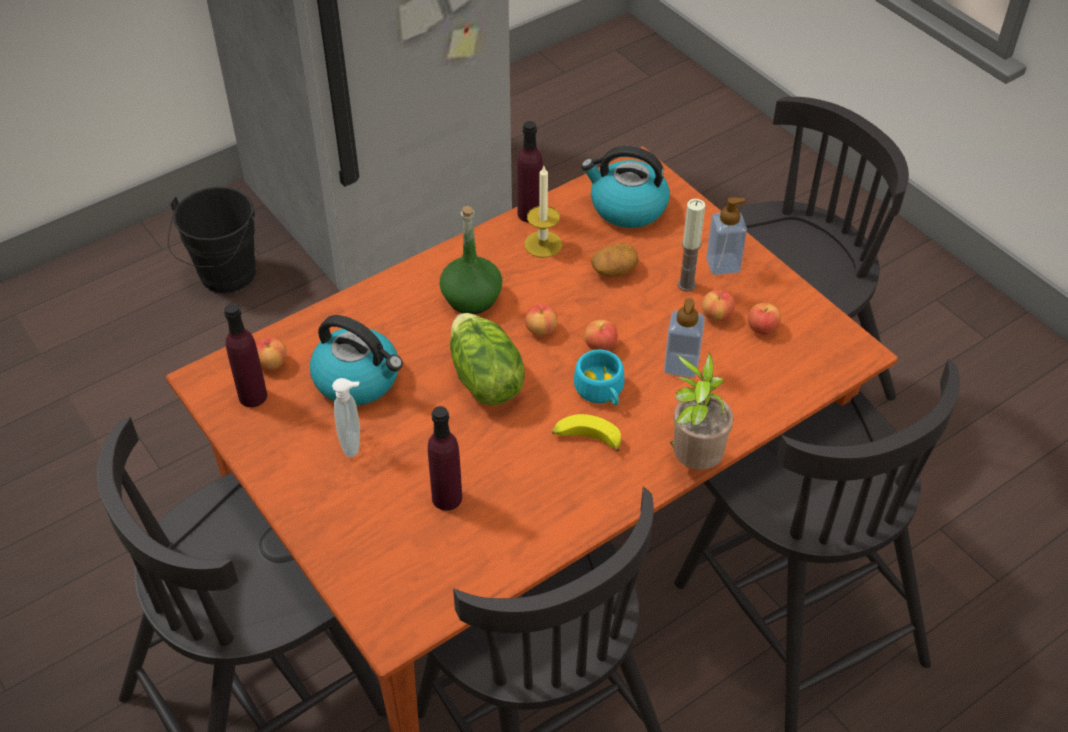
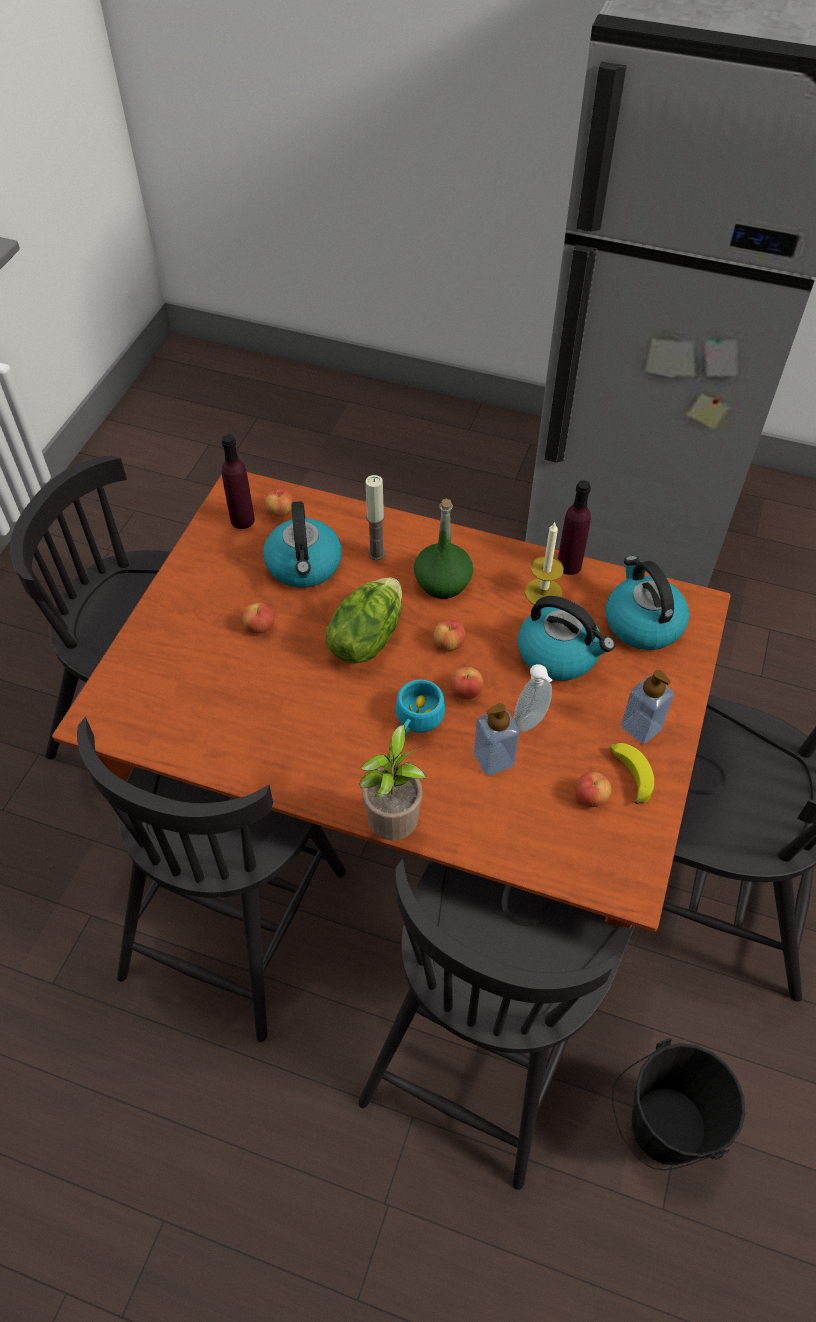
camera: 55 degrees right, 5 degrees up
black bucket [168,186,256,293] -> black bucket moved to [612,1038,745,1170]
soap dispenser [332,378,360,457] -> soap dispenser moved to [513,664,552,732]
purple bottle [428,406,462,511] -> none
banana [552,414,621,451] -> banana moved to [609,743,654,804]
potato [591,243,638,277] -> kettle [518,596,615,681]
candle [677,199,705,291] -> candle moved to [365,475,385,560]
apple [702,290,735,321] -> apple moved to [243,603,274,634]

